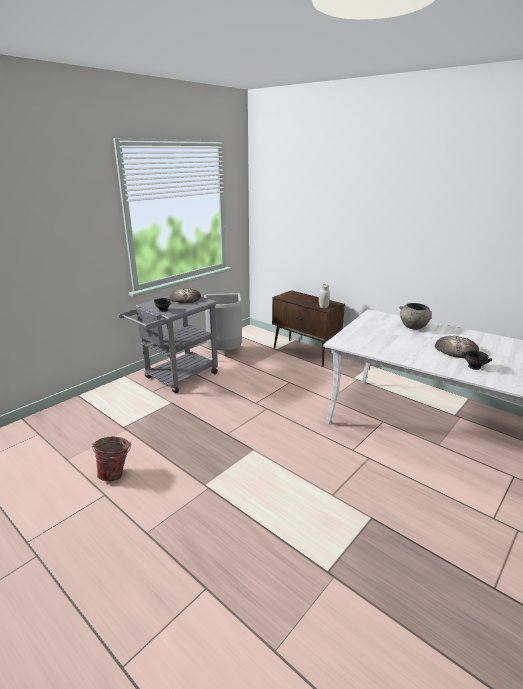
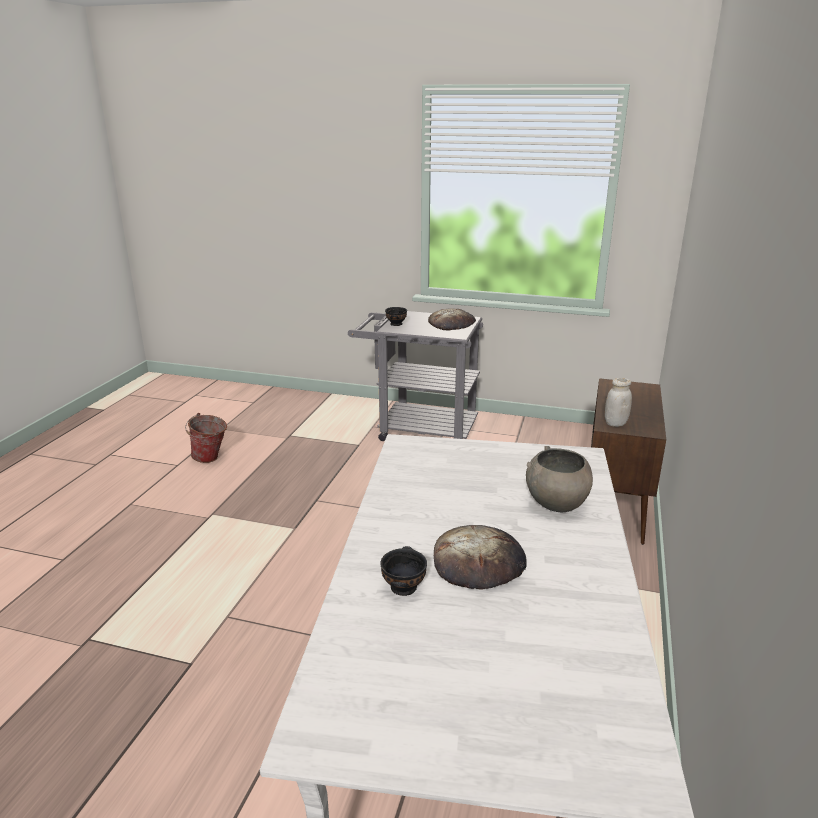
camera: 65 degrees right, 0 degrees up
grey trash can [204,293,243,350] -> none

